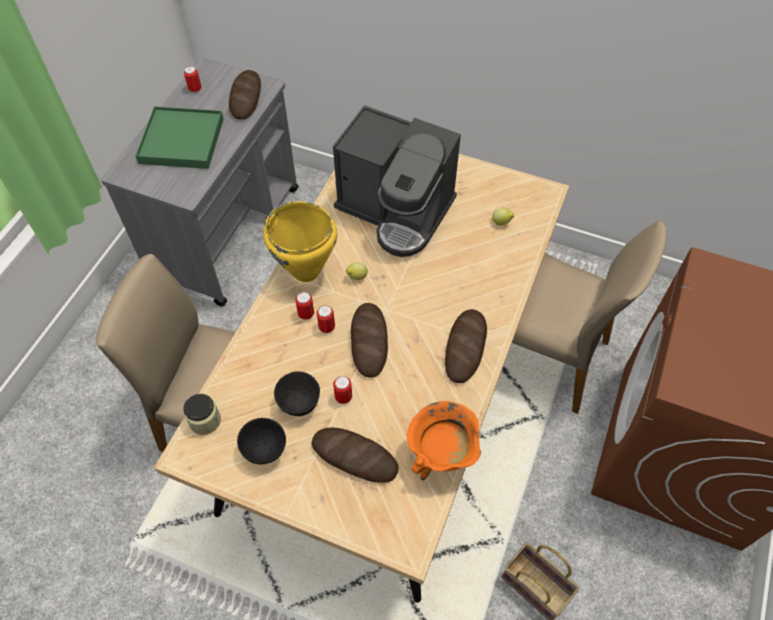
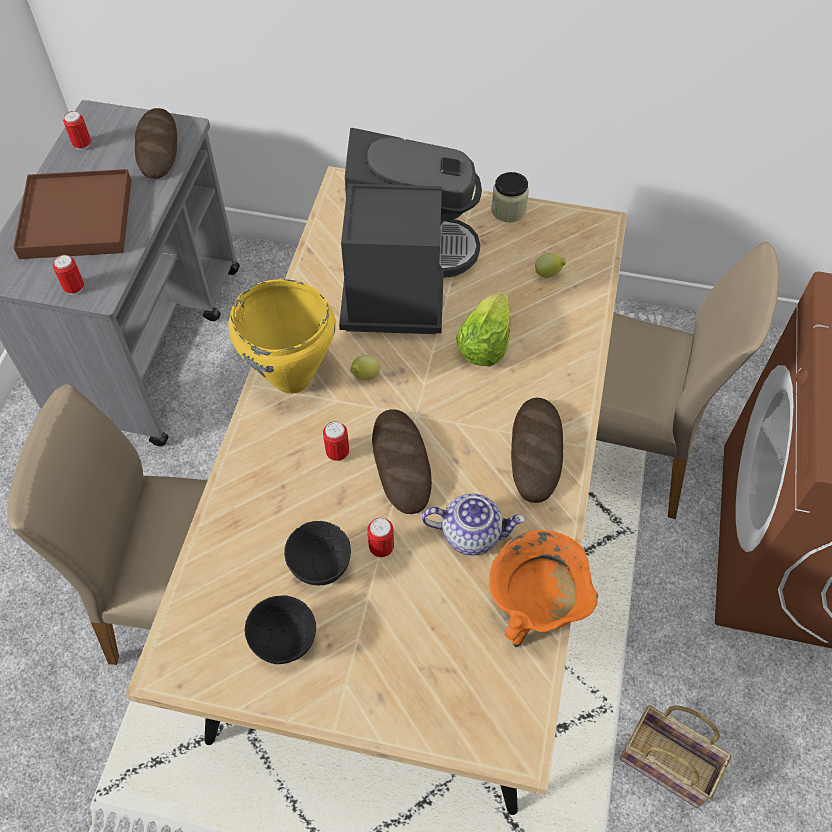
camera: 10 degrees left, 0 degrees up
green tray [136,106,224,169] -> brown tray [13,169,131,259]
jar [183,394,221,435] -> jar moved to [491,172,529,222]
can [295,292,314,320] -> can moved to [53,255,84,295]
bread [312,428,398,483] -> none
coffee machine [333,105,461,257] -> coffee machine turned 105 degrees counterclockwise [339,128,482,334]
none -> teapot [422,493,525,555]
none -> lettuce [456,291,510,366]

